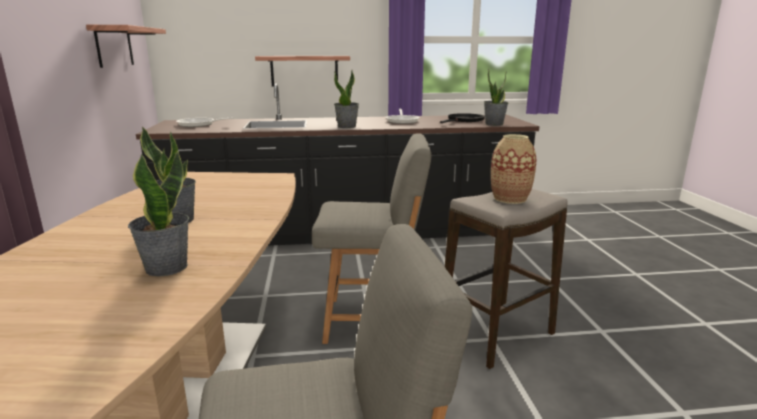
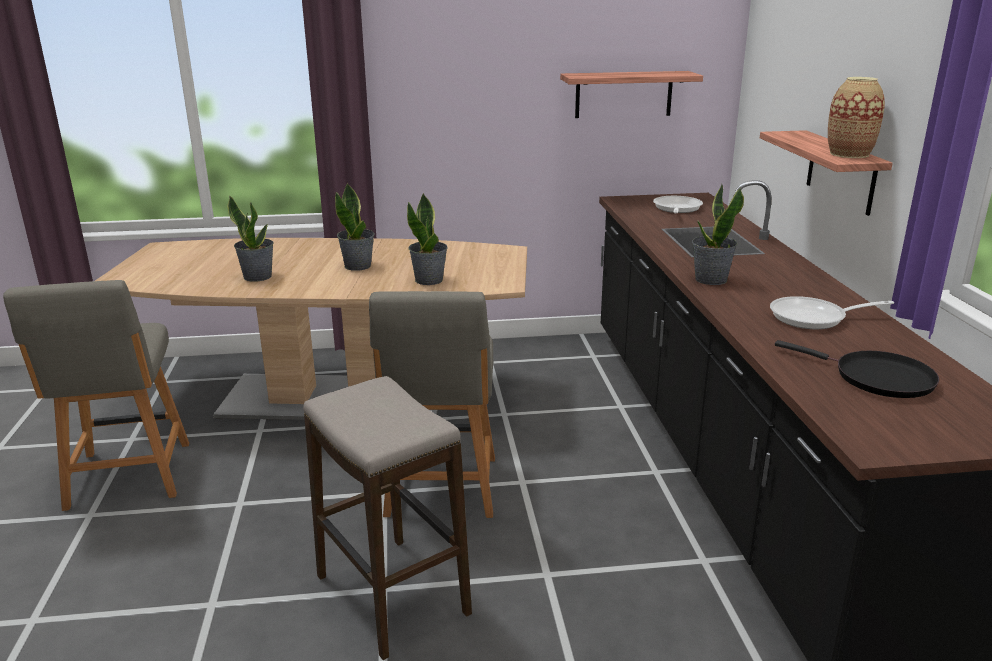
camera: 90 degrees right, 5 degrees up
potted plant [484,69,508,126] -> potted plant moved to [407,193,448,285]
vase [491,134,536,204] -> vase moved to [828,77,885,158]

